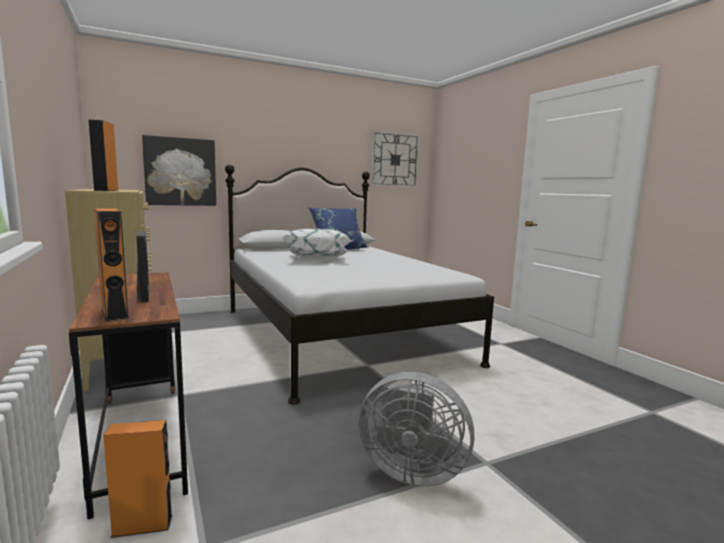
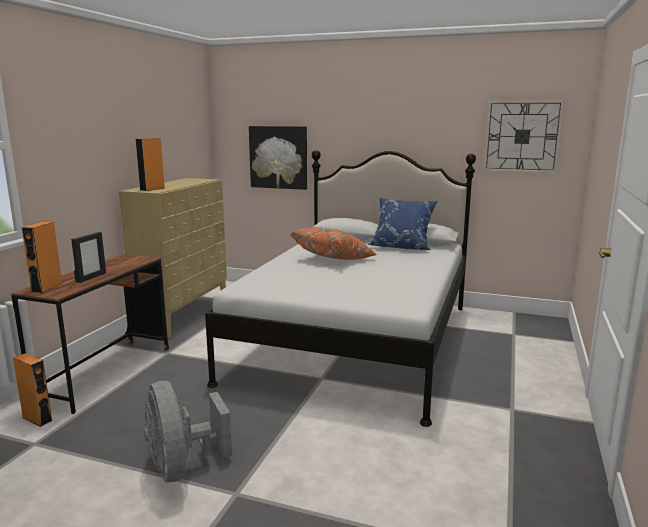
camera: 45 degrees right, 5 degrees up
white pillow [282,229,351,259] -> orange pillow [290,227,377,260]

